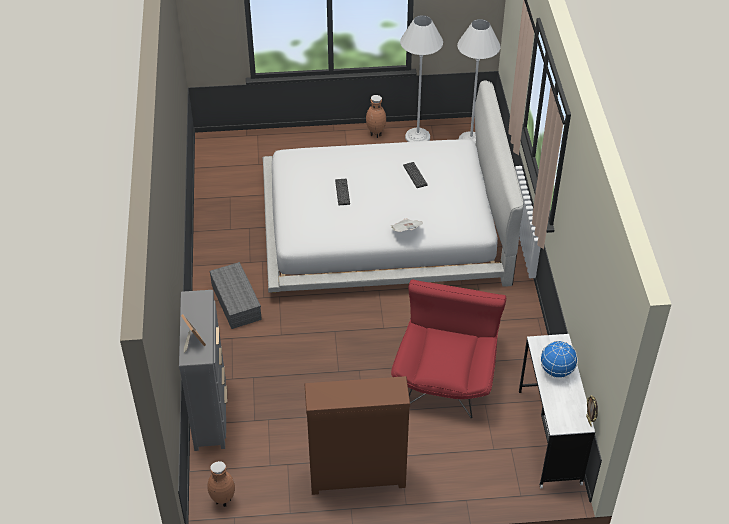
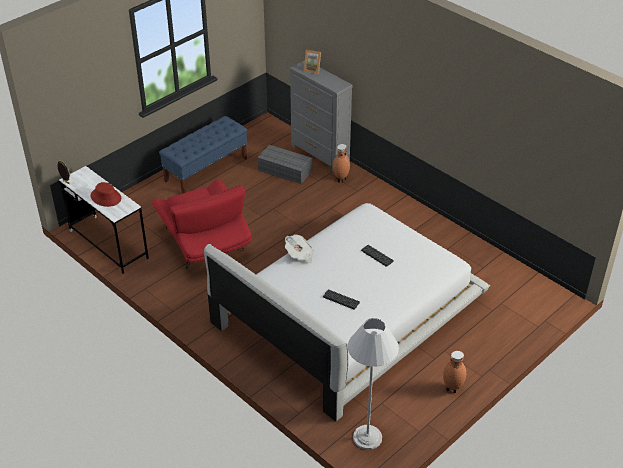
camera: 140 degrees right, 5 degrees down
brown vase [207,461,235,507] -> brown vase moved to [333,144,350,183]
grey storage box [209,262,262,329] -> grey storage box moved to [258,145,313,184]
brown dresser [305,376,410,495] -> blue bench [159,116,247,194]
white floor lamp [400,15,443,142] -> none
globe [540,341,578,378] -> red hat [91,182,121,207]

